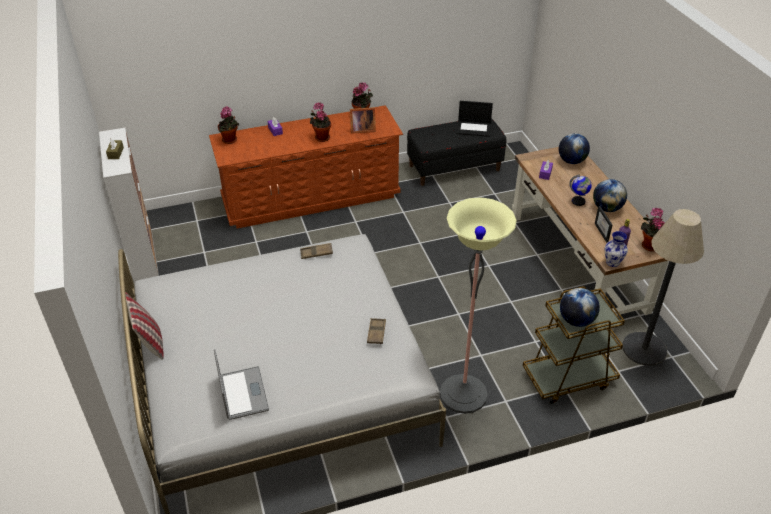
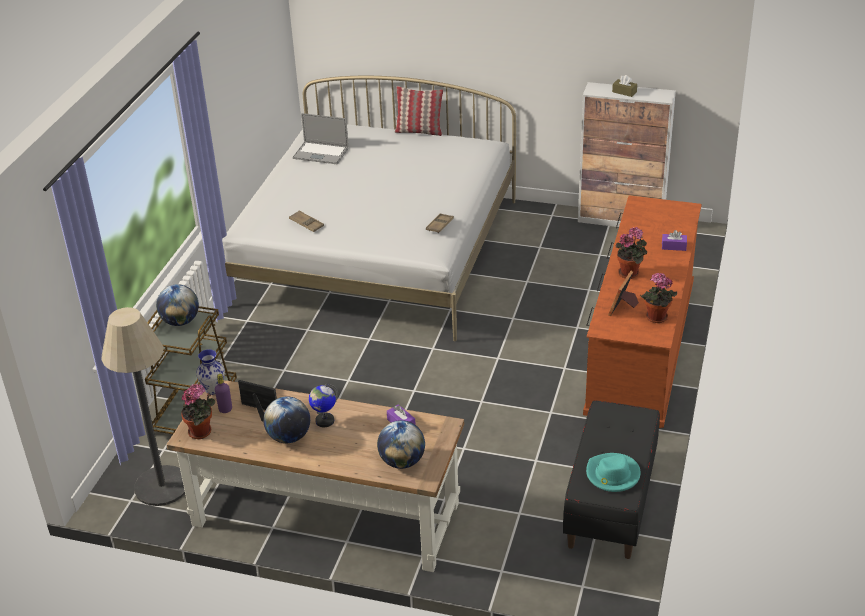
camera: 125 degrees right, 5 degrees down
potted plant [218,106,239,144] -> none
floor lamp [440,197,517,414] -> none
laptop [456,101,493,137] -> turquoise hat [586,453,641,492]

